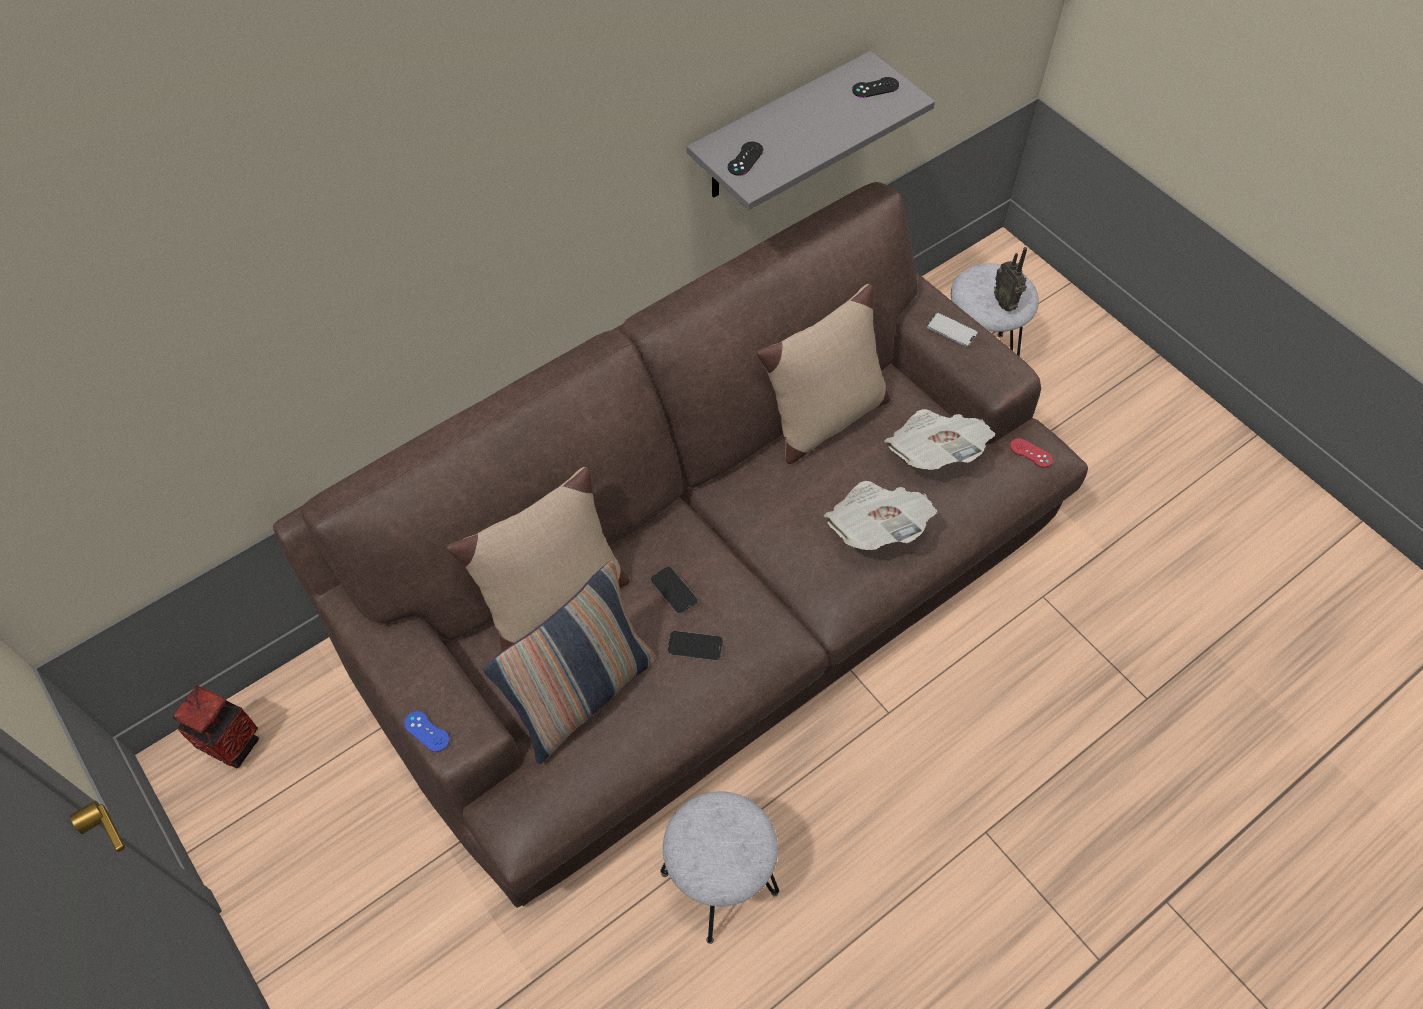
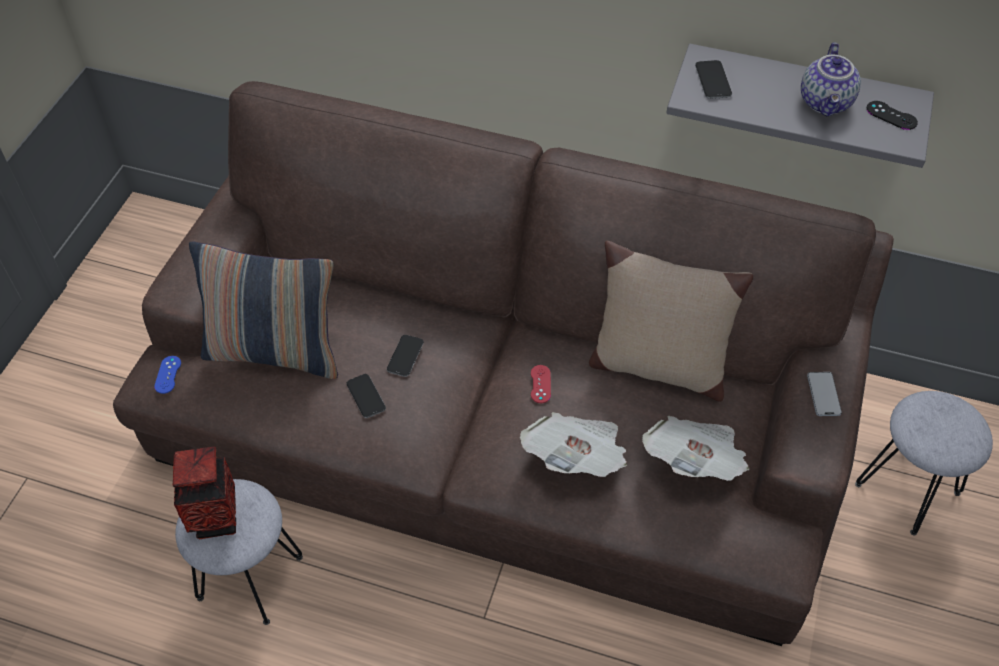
camera: 55 degrees right, 5 degrees down
vase [173,686,259,769] -> vase moved to [173,447,236,539]
blue game controller [404,711,449,752] -> blue game controller moved to [154,356,181,394]
beige pillow [446,467,630,652] -> none
black game controller [728,142,763,176] -> phone [695,60,732,99]
radio [994,247,1027,311] -> none
red game controller [1010,438,1053,468] -> red game controller moved to [531,365,551,403]
none -> teapot [801,42,861,116]

